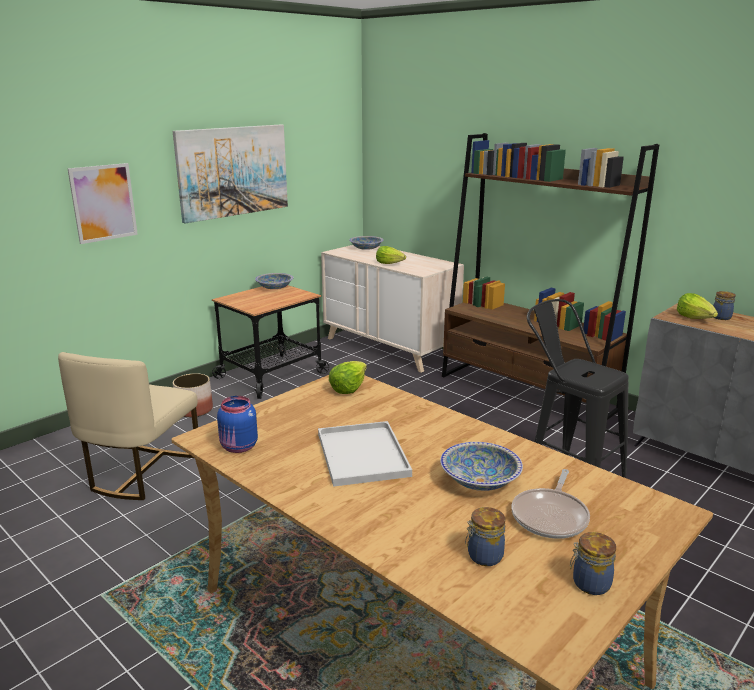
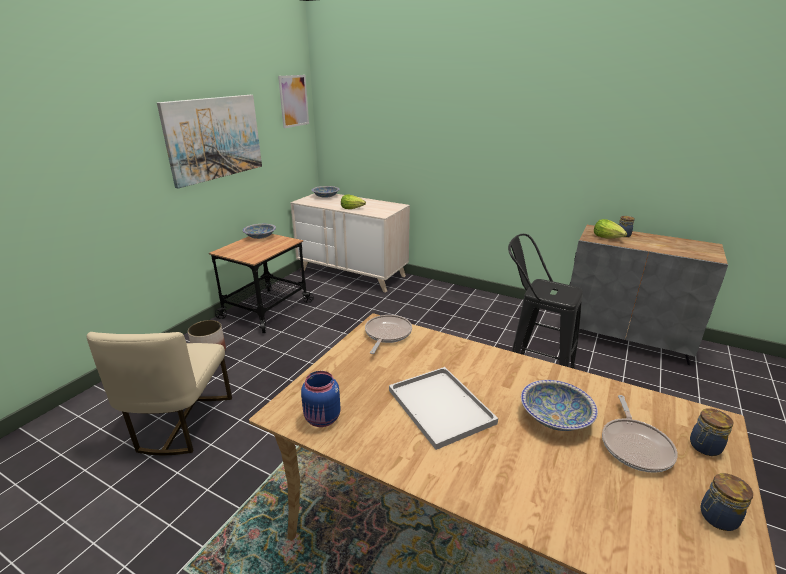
camera: 15 degrees left, 5 degrees up
picture [67,163,138,244] -> picture moved to [278,75,309,128]
lettuce [329,361,367,394] -> frying pan [365,315,412,354]
brown bookcase [442,133,659,420] -> none
jar [465,507,505,566] -> jar moved to [690,408,733,456]

